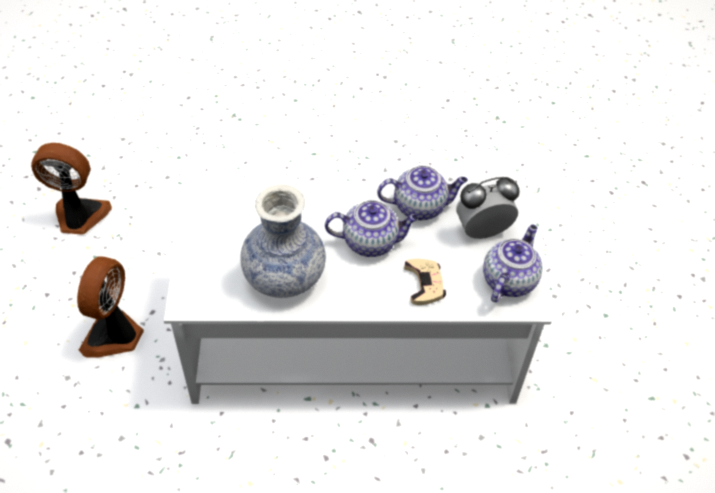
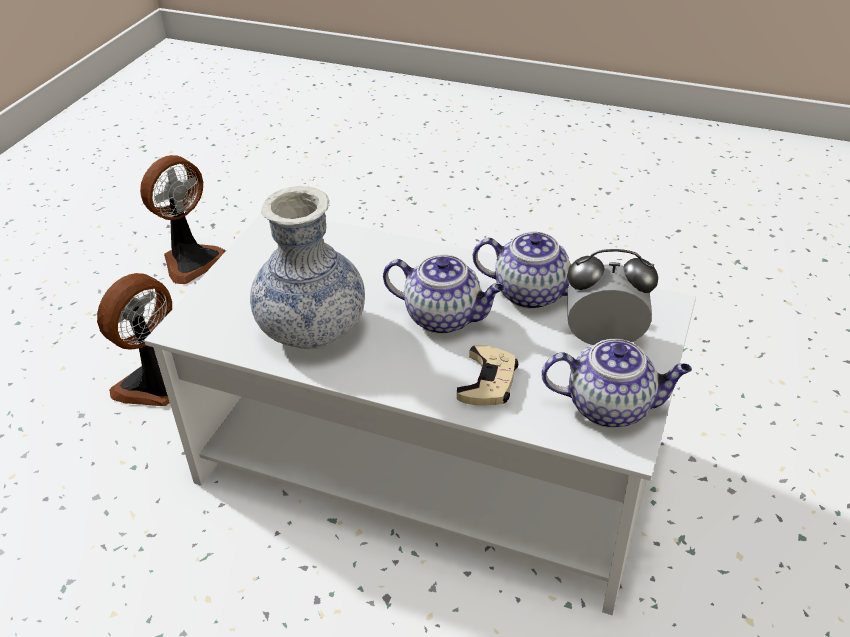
camera: 25 degrees right, 10 degrees down
fan [31,143,112,235] -> fan turned 105 degrees clockwise [140,155,226,284]
teapot [483,225,542,302] -> teapot turned 45 degrees clockwise [541,339,692,428]

